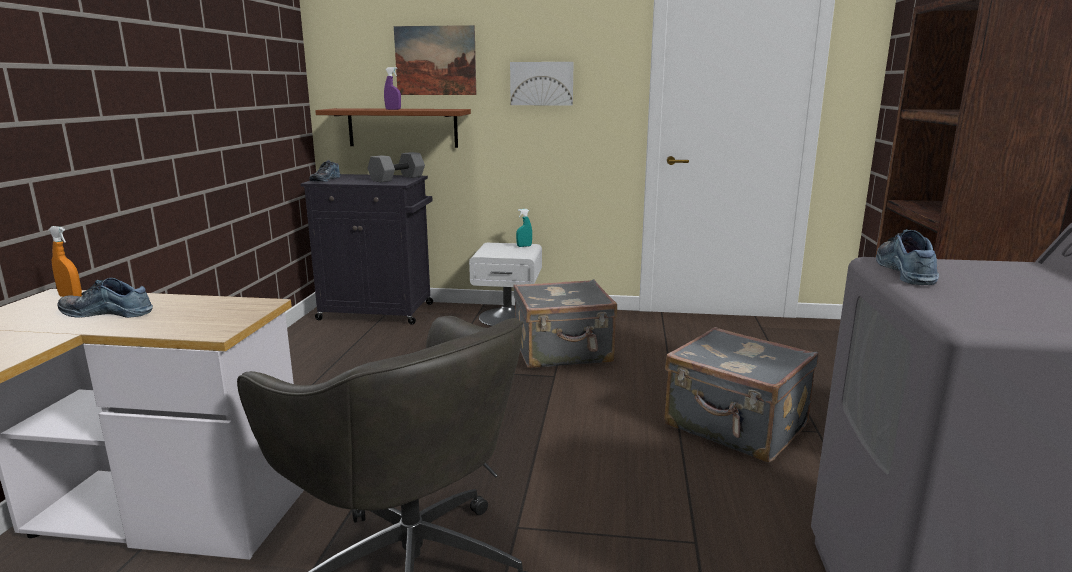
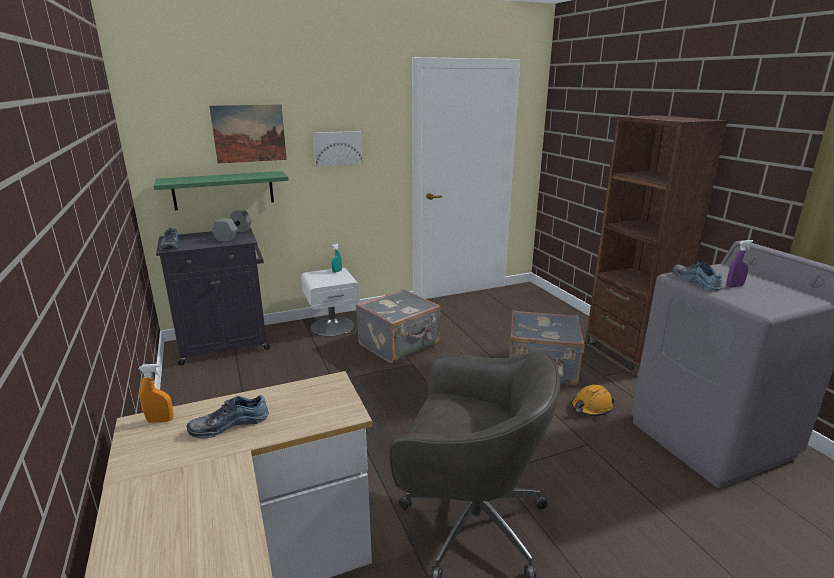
camera: 30 degrees left, 5 degrees up
brown shelf [315,108,471,148] -> green shelf [154,171,289,210]
purple spray bottle [384,67,401,110] -> purple spray bottle moved to [726,240,753,288]
none -> orange hard hat [571,385,615,416]

